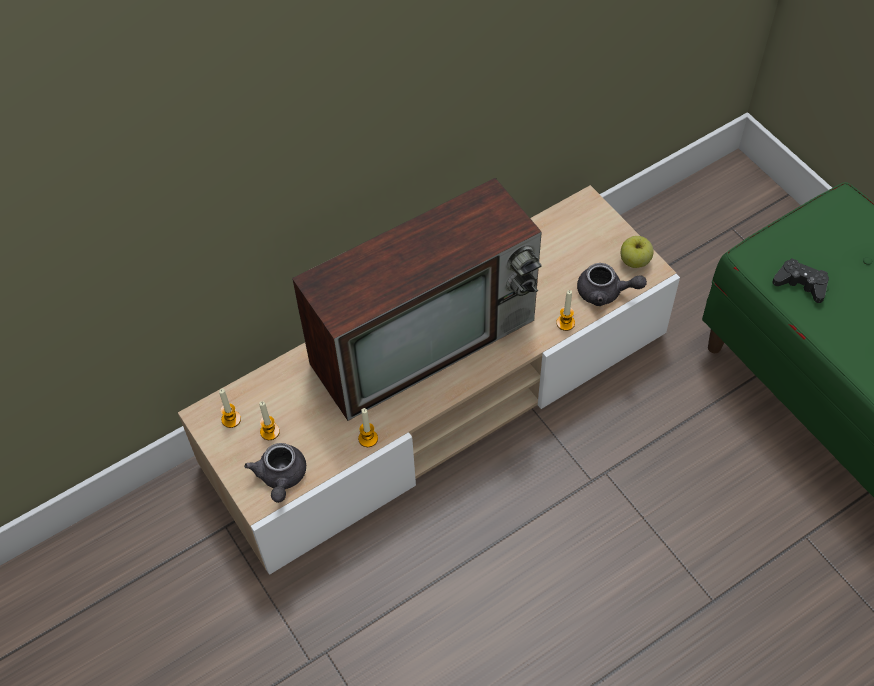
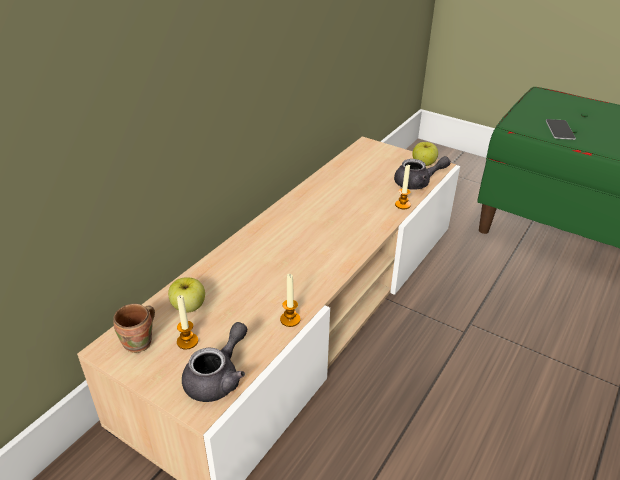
camera: 25 degrees left, 20 degrees down
candle [219,389,241,428] -> brown mug [113,304,155,353]
grey teapot [244,443,306,503] -> grey teapot turned 120 degrees counterclockwise [182,322,247,402]
television [292,178,542,421] -> none
black game controller [772,258,829,303] -> phone [546,119,576,140]
none -> apple [168,277,205,313]

